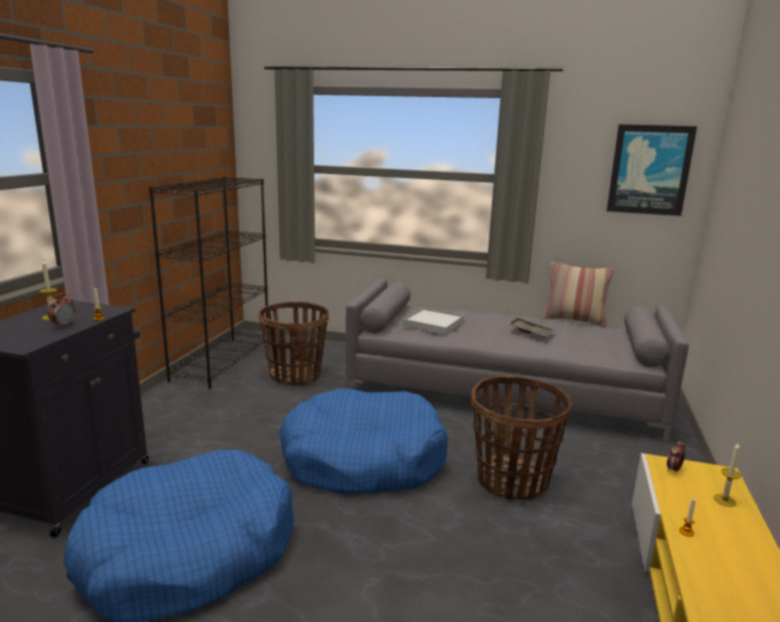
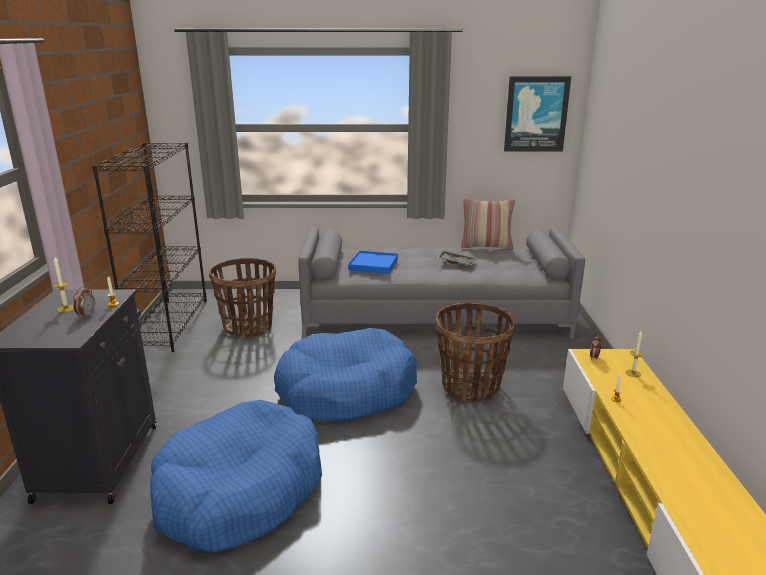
camera: 15 degrees left, 5 degrees up
white tray [403,307,464,335] -> blue tray [348,251,398,274]

